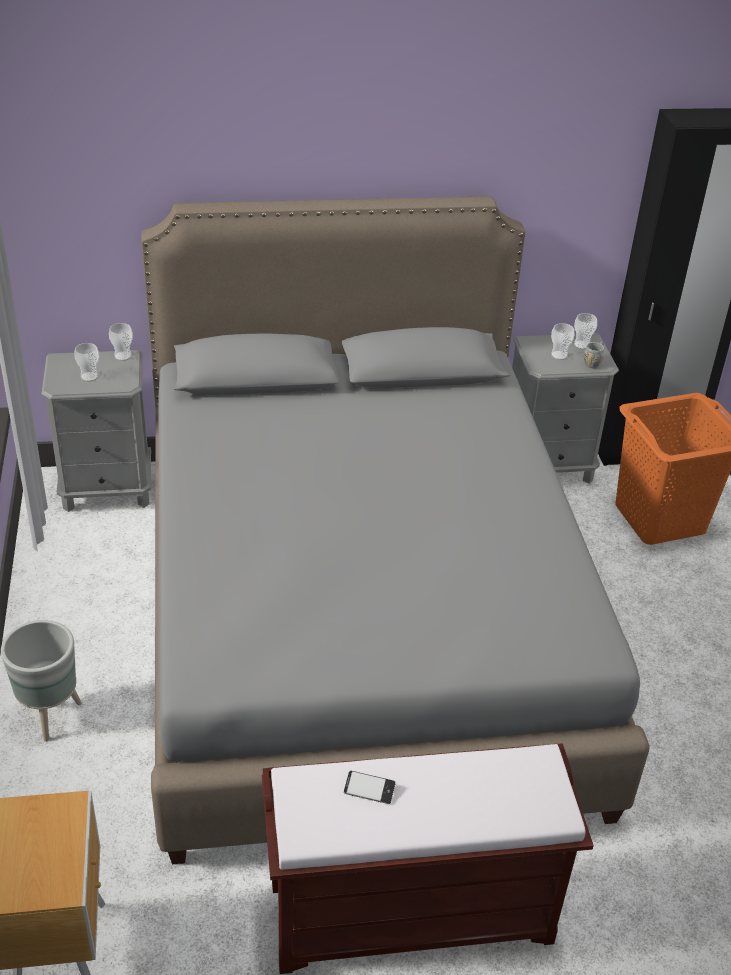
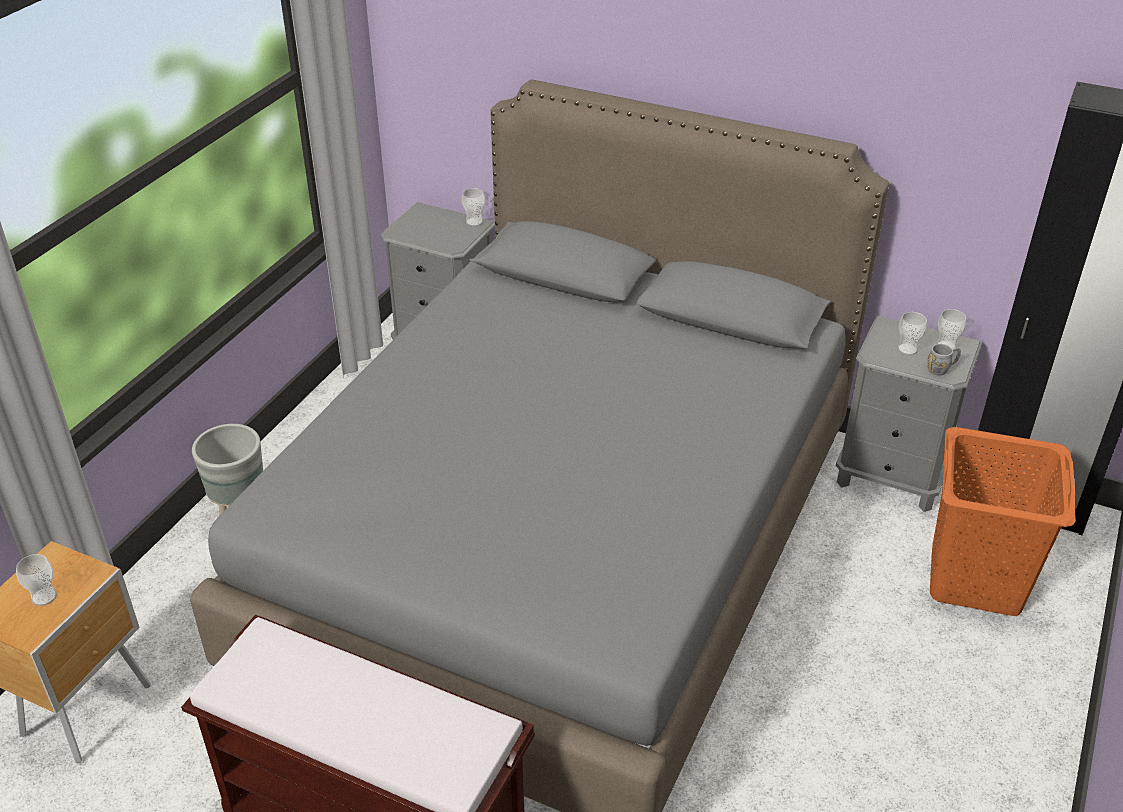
camera: 35 degrees right, 0 degrees up
cup [74,343,99,382] -> cup moved to [16,554,57,606]
phone [344,771,396,804] -> none

